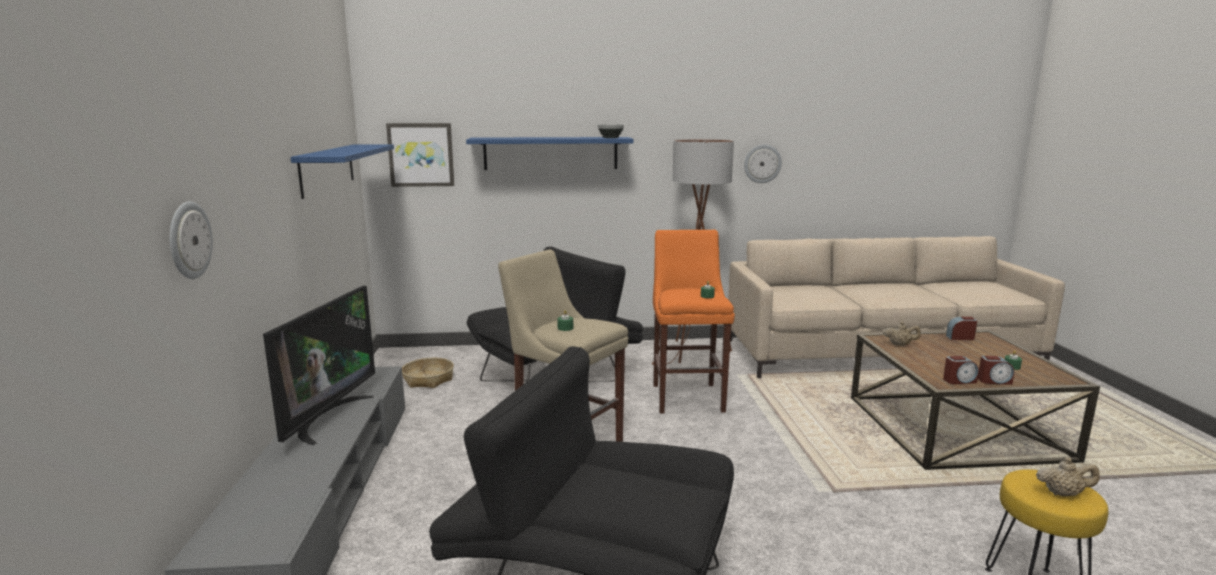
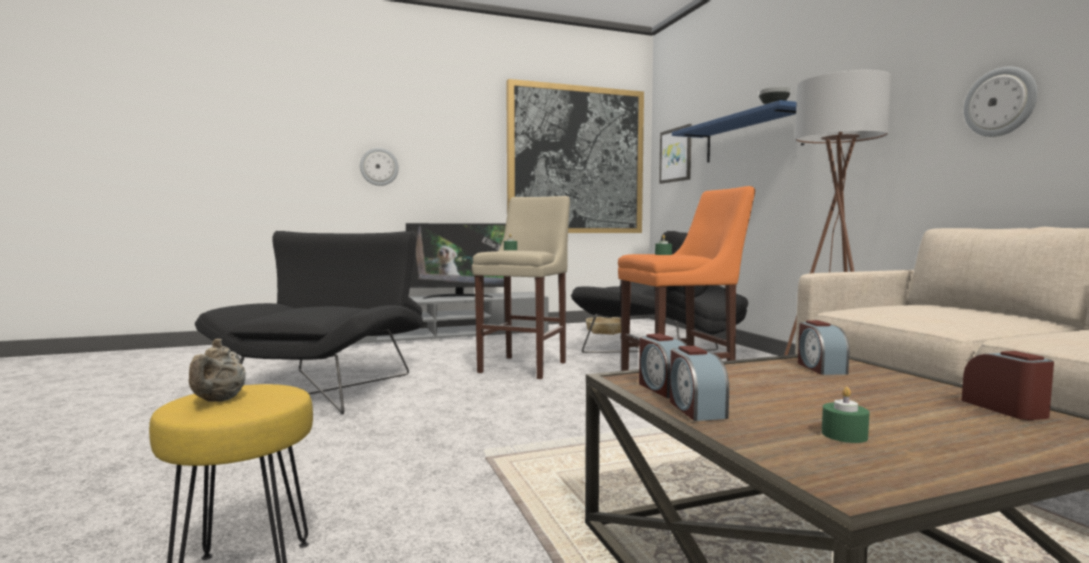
camera: 75 degrees right, 10 degrees down
blue shelf [290,144,394,199] -> picture [506,79,644,233]
beige teapot [883,322,921,346] -> alarm clock [798,320,849,375]

